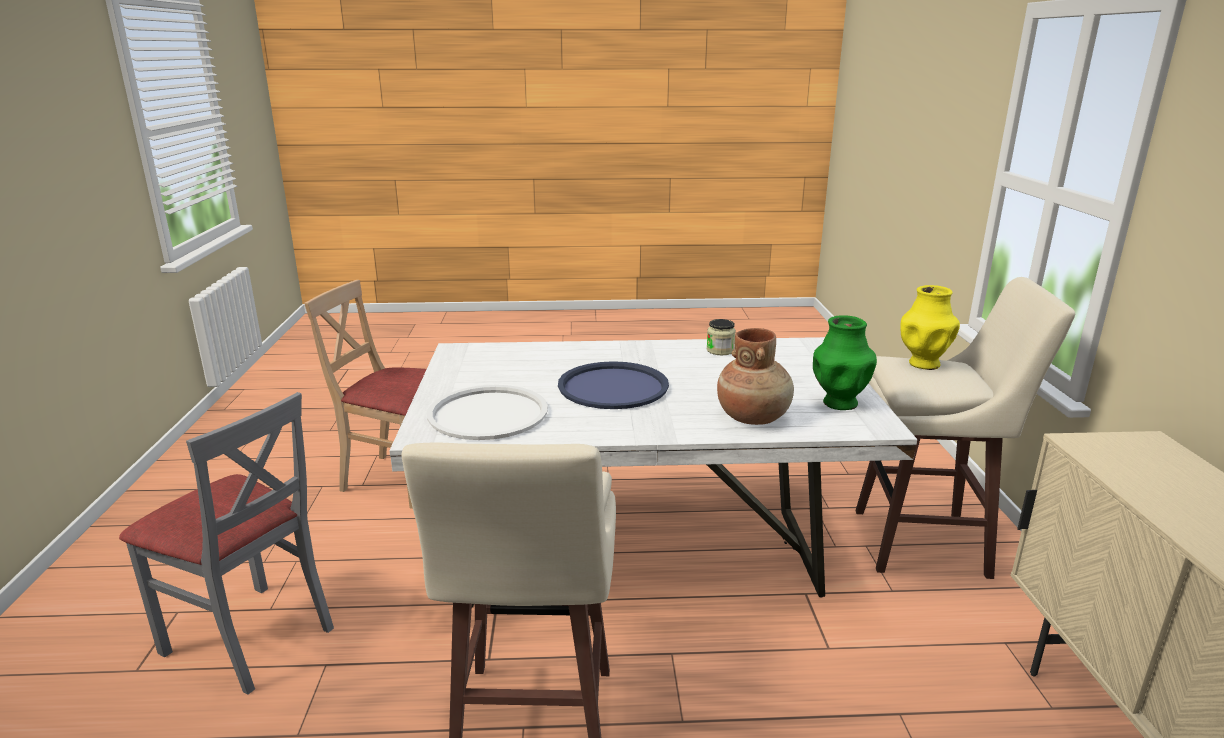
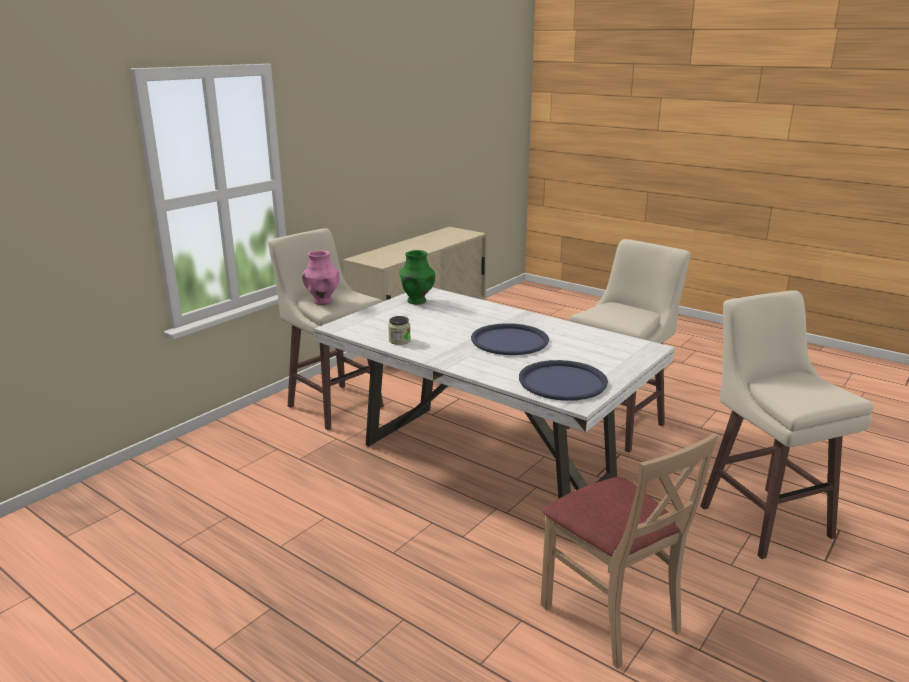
camera: 140 degrees left, 0 degrees up
grey chair [119,392,334,695] -> beige stool [700,290,874,559]
white tray [427,385,548,440] -> none
brown vase [717,328,794,425] -> none
yellow vase [900,285,960,370] -> pink vase [302,250,339,305]
none -> blue tray [519,360,608,401]

